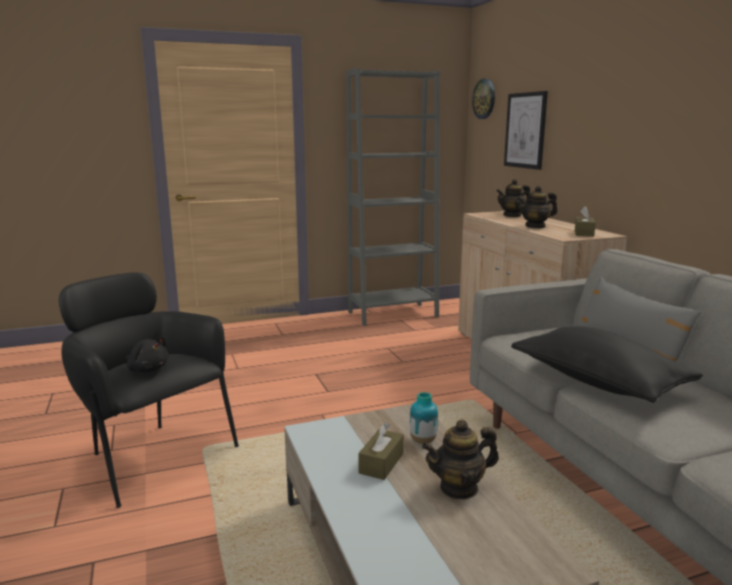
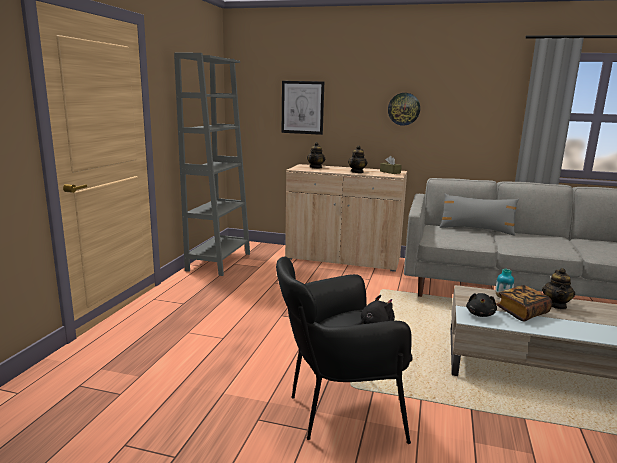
camera: 55 degrees left, 0 degrees up
brown tissue box [358,423,404,480] -> book [496,285,552,321]
wall clock [472,79,495,119] -> wall clock moved to [388,93,420,126]
black pillow [511,326,703,403] -> none
none -> black plush toy [466,293,497,317]

